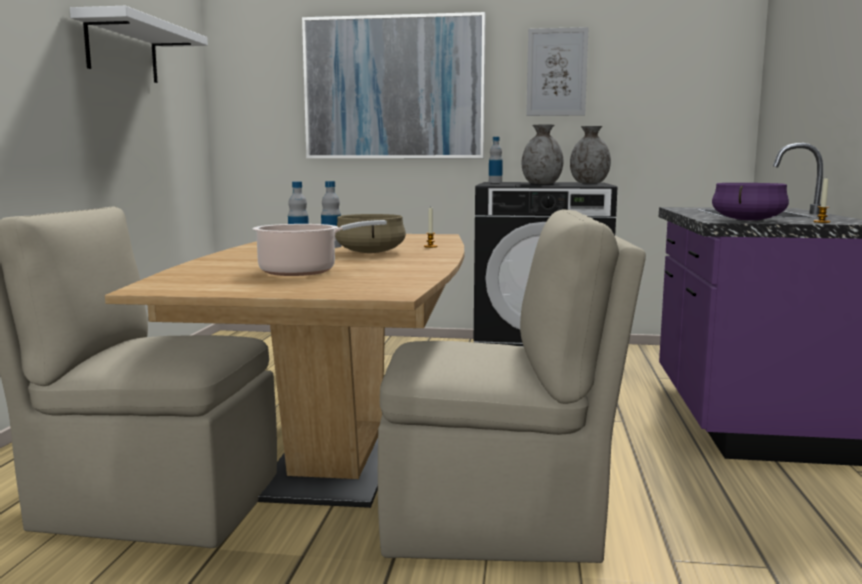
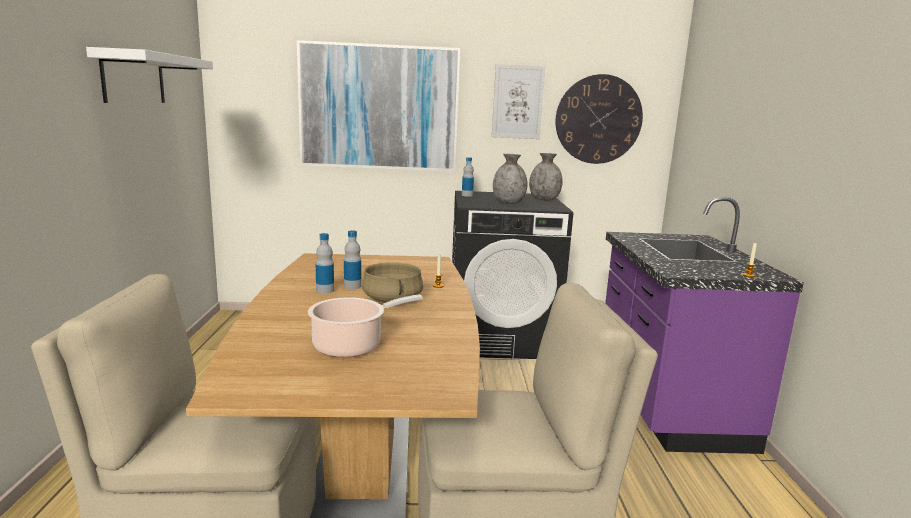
camera: 10 degrees left, 5 degrees up
purple cooking pot [712,183,789,220] -> none
none -> wall clock [556,74,643,164]

